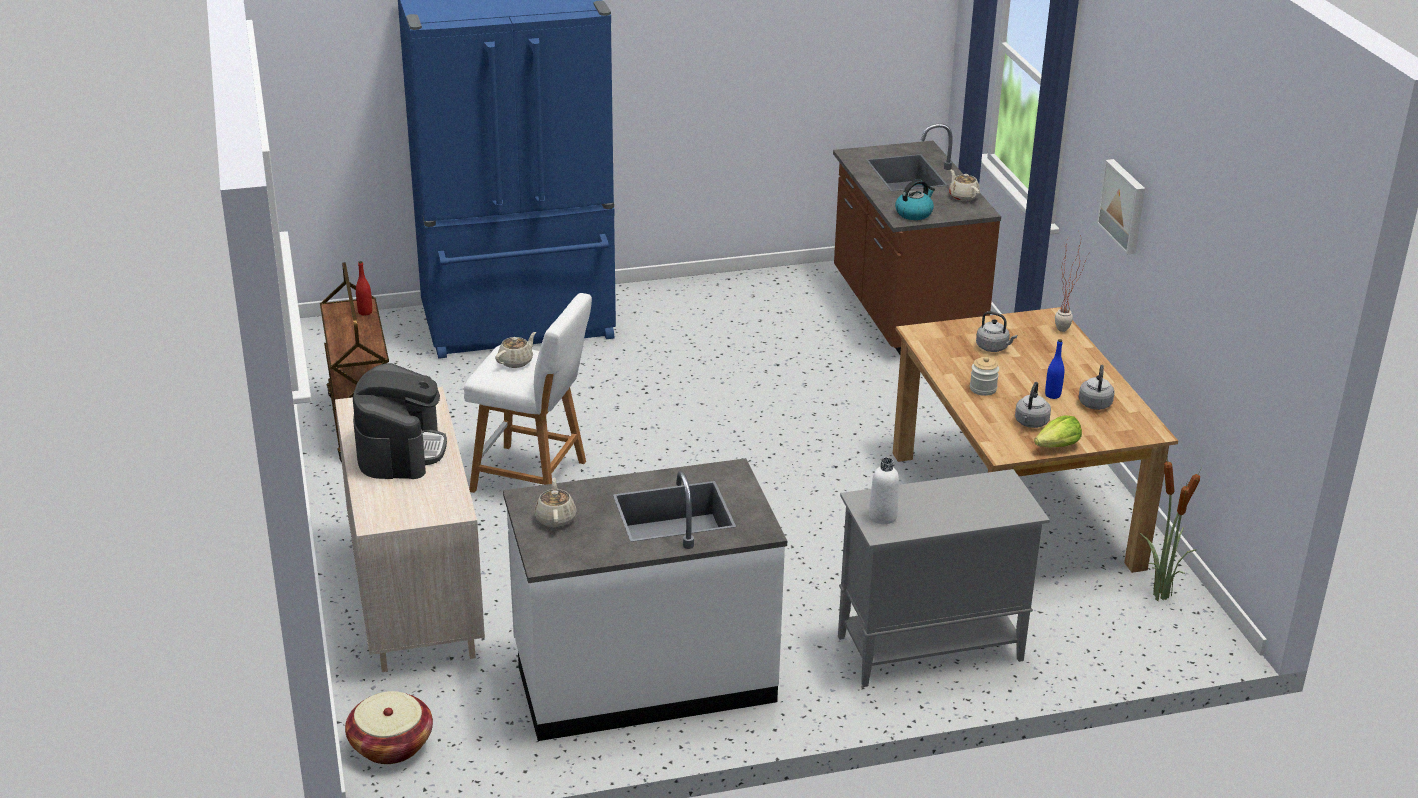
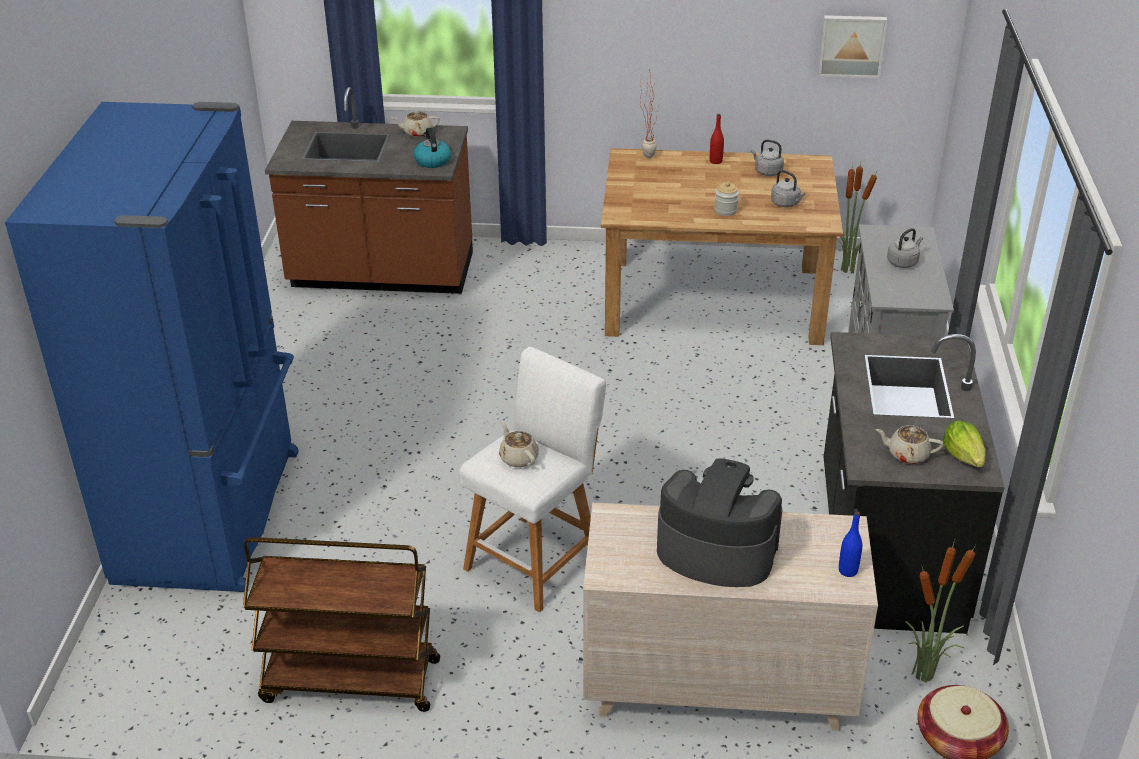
camera: 70 degrees left, 5 degrees up
red bottle [356,261,372,316] -> red bottle moved to [710,114,724,164]
white counter [503,458,787,741] -> black counter [824,332,1005,634]
white bottle [869,458,899,524] -> none
grey kettle [976,311,1017,352] -> grey kettle moved to [887,228,923,268]
lettuce [1034,415,1082,448] -> lettuce moved to [943,421,986,467]
blue bottle [1045,339,1064,399] -> blue bottle moved to [839,511,862,577]
picture [1097,159,1145,255] -> picture moved to [818,15,887,78]
none -> potted plant [906,537,977,683]

